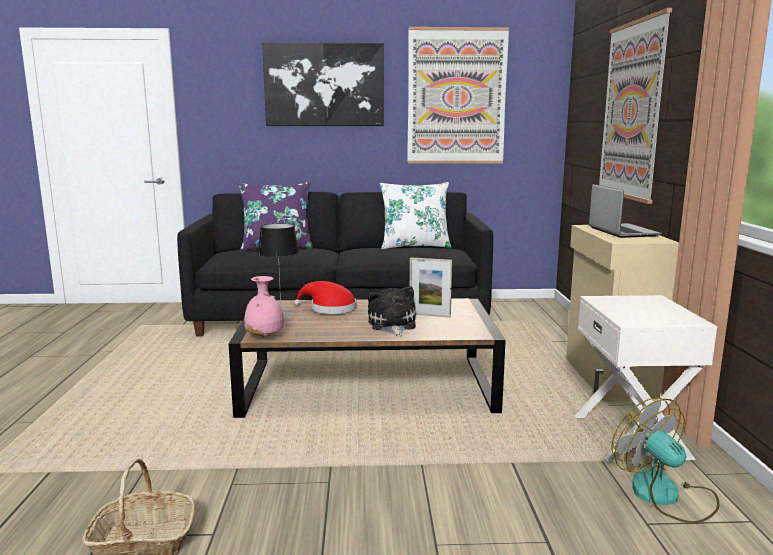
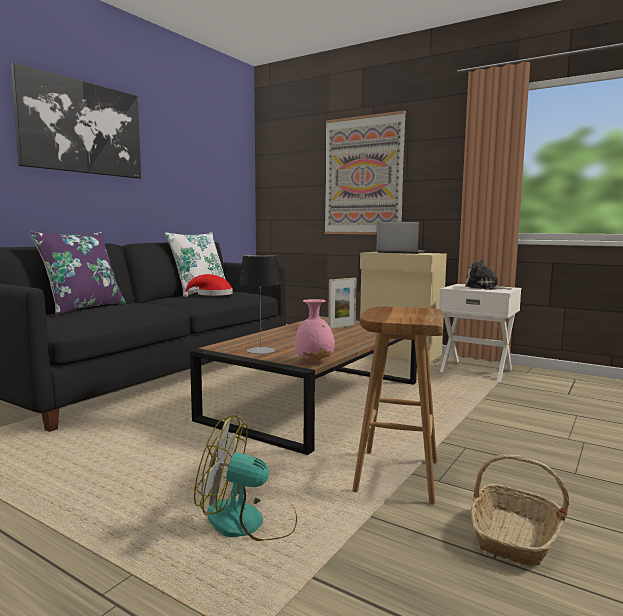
camera: 55 degrees left, 5 degrees down
red hat [294,281,357,314] -> red hat moved to [183,274,232,297]
plush toy [368,286,416,337] -> plush toy moved to [465,260,510,290]
picture [407,27,509,164] -> none
fan [612,398,720,524] -> fan moved to [194,415,297,541]
none -> brown stool [352,307,444,504]

